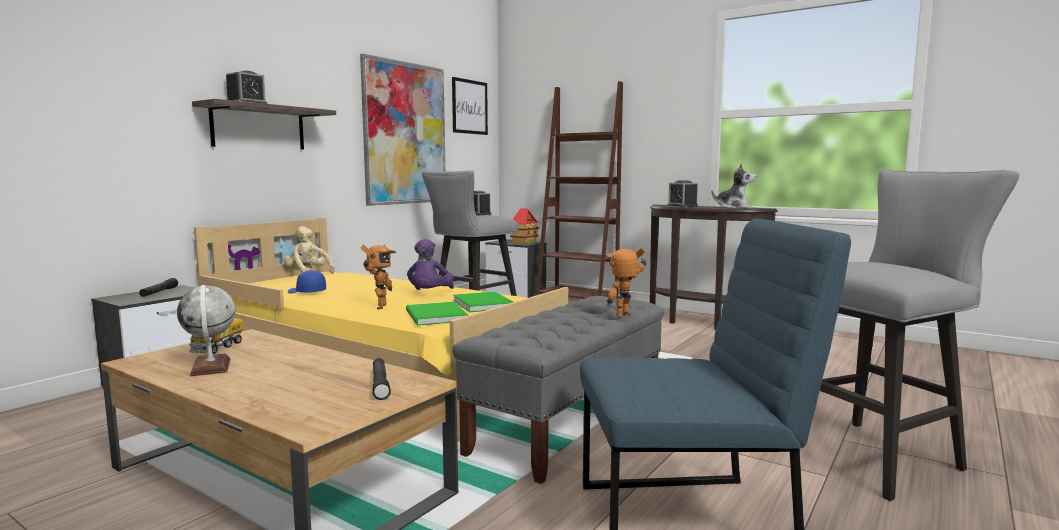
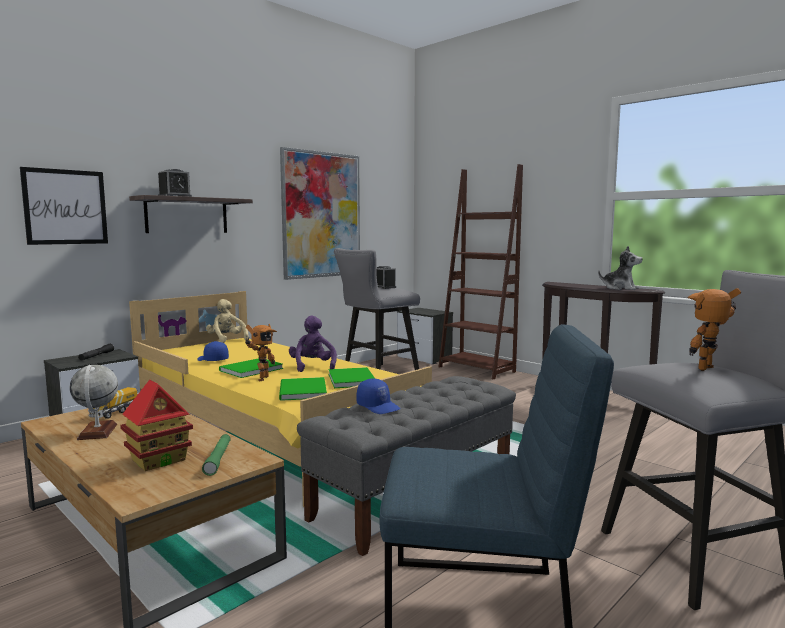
camera: 10 degrees right, 0 degrees up
black flashlight [373,358,391,400] -> green flashlight [202,434,231,476]
purple plush toy [407,239,454,290] -> purple plush toy turned 150 degrees clockwise [289,316,337,372]
picture [452,77,488,135] -> picture moved to [20,167,108,245]
toy house [510,208,539,245] -> toy house moved to [120,380,193,471]
toy robot [606,248,646,318] -> toy robot moved to [687,288,741,371]
alarm clock [667,180,698,207] -> none
none -> green book [219,358,283,378]
none -> blue cap [357,378,401,414]

